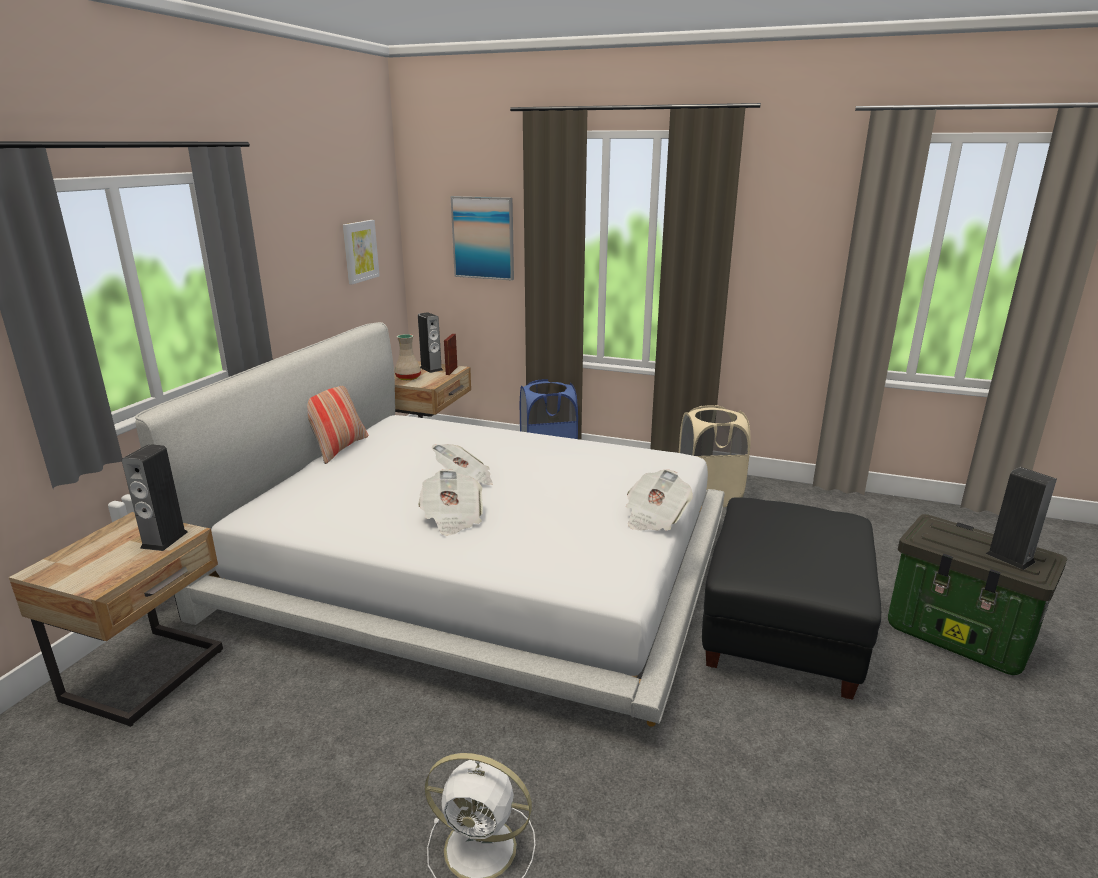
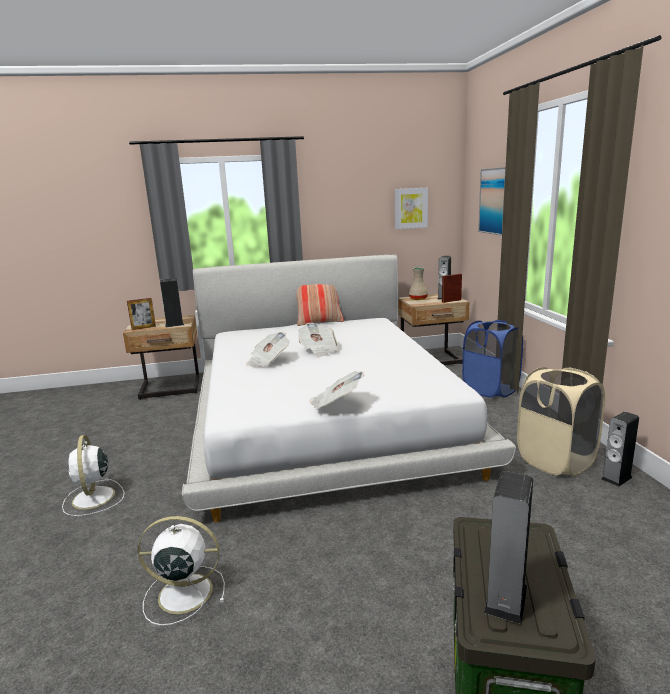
camera: 60 degrees right, 5 degrees down
black ottoman [702,497,881,700] -> none
none -> picture frame [127,298,156,330]
none -> white fan [138,516,225,626]
none -> speaker [601,412,639,487]

